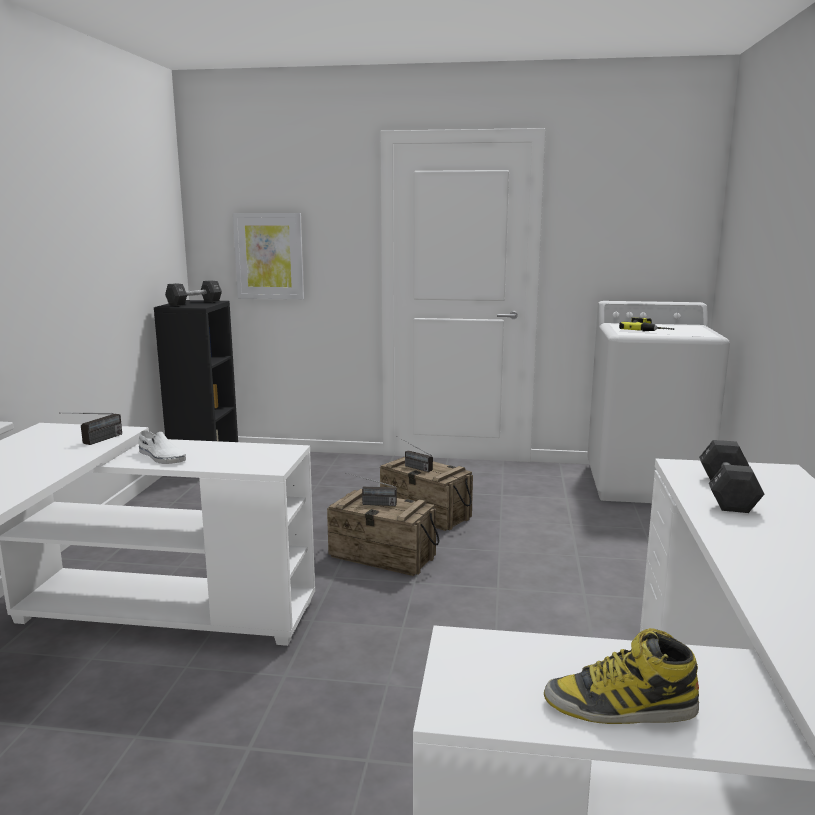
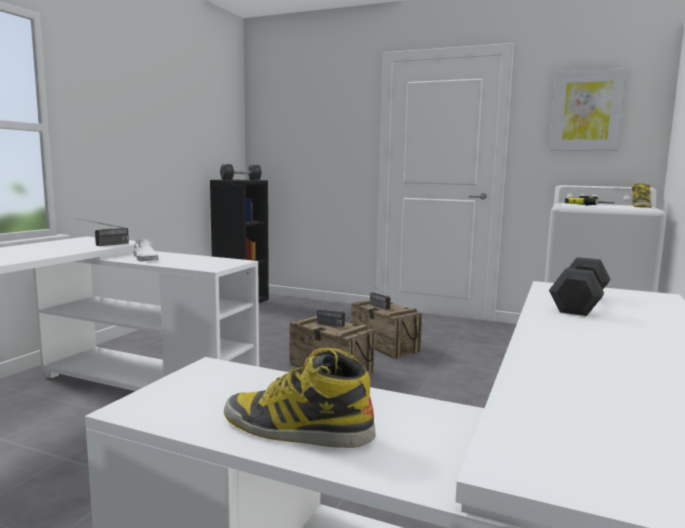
camera: 15 degrees right, 5 degrees down
picture [233,213,304,299] -> picture moved to [550,68,627,151]
none -> boot [631,183,652,208]

